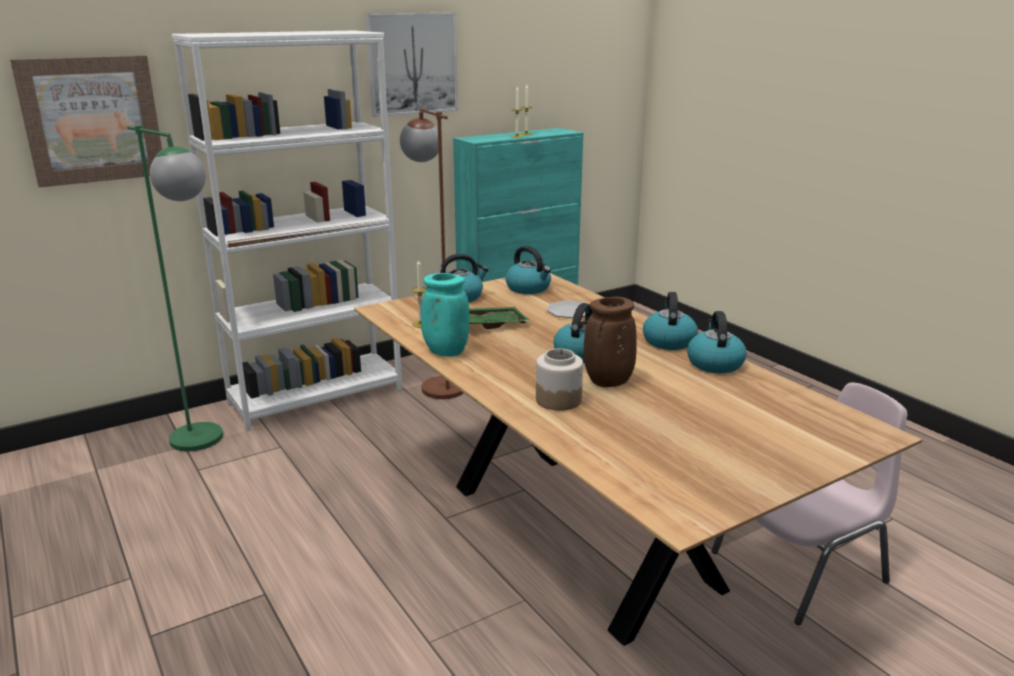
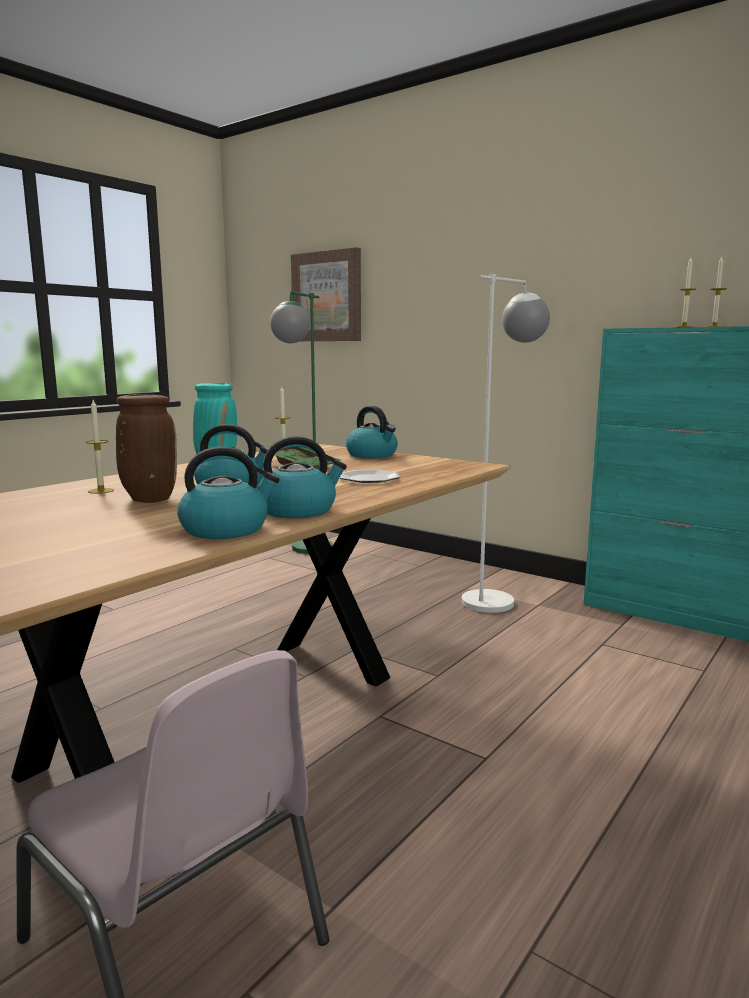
camera: 70 degrees right, 10 degrees down
white bookcase [172,31,402,431] -> none
picture [365,13,458,117] -> none
brown floor lamp [400,108,464,399] -> white floor lamp [462,274,550,613]
kettle [505,246,551,294] -> none
jar [536,349,583,411] -> candle [86,400,114,494]

